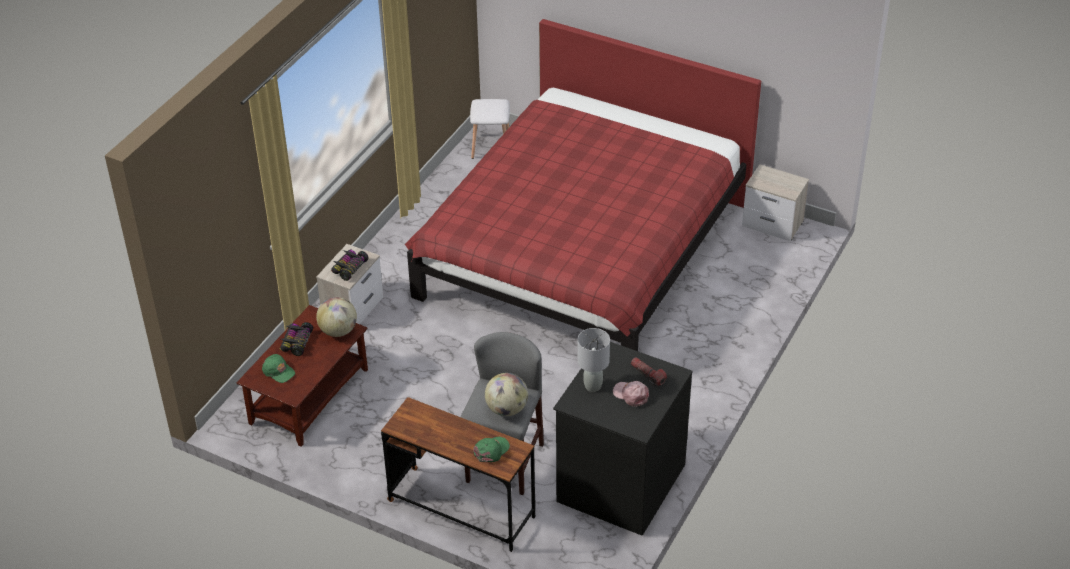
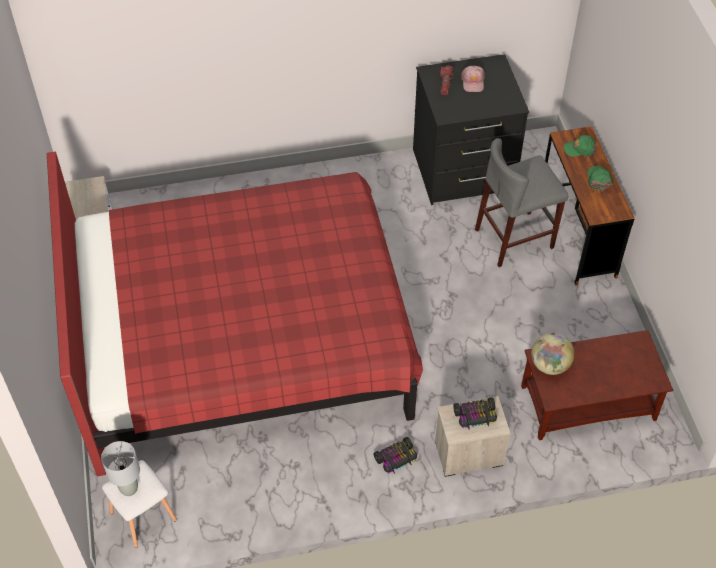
camera: 130 degrees left, 10 degrees up
green cap [262,354,295,383] -> green cap moved to [587,166,613,191]
toy car [280,322,313,356] -> toy car moved to [374,437,417,474]
globe [485,373,528,416] -> none
grey table lamp [577,328,610,392] -> grey table lamp moved to [101,441,140,496]

